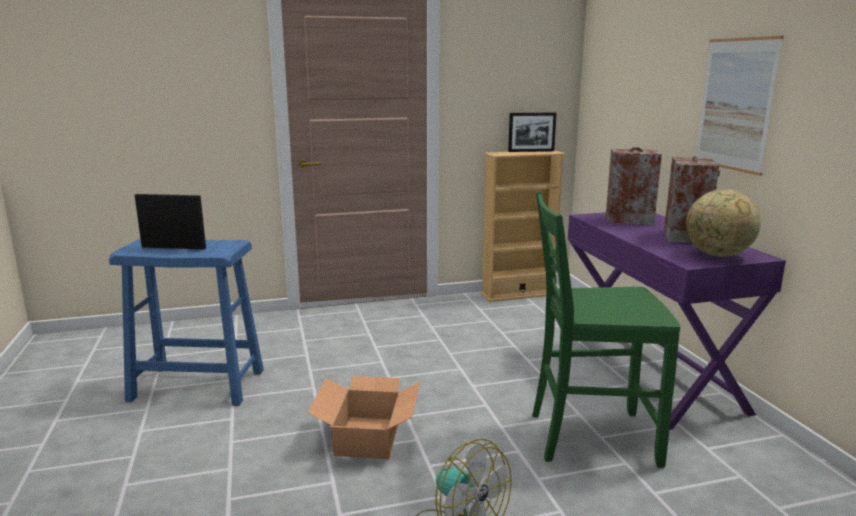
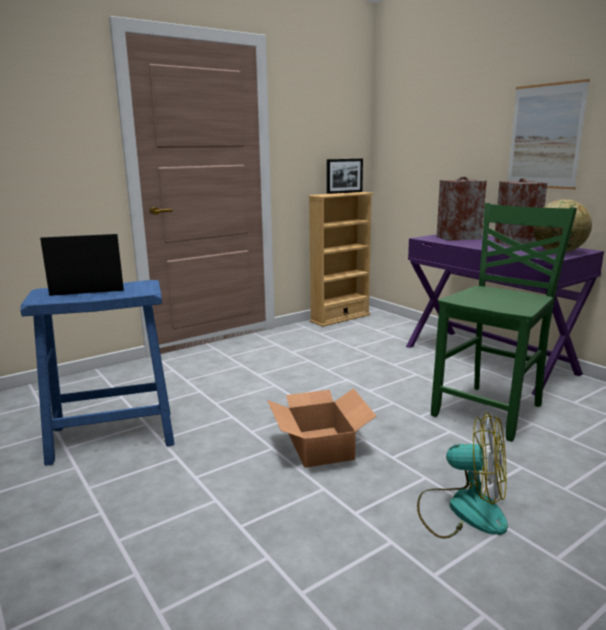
camera: 20 degrees left, 0 degrees up
green chair [532,191,681,468] -> green chair turned 150 degrees clockwise [431,203,577,442]

